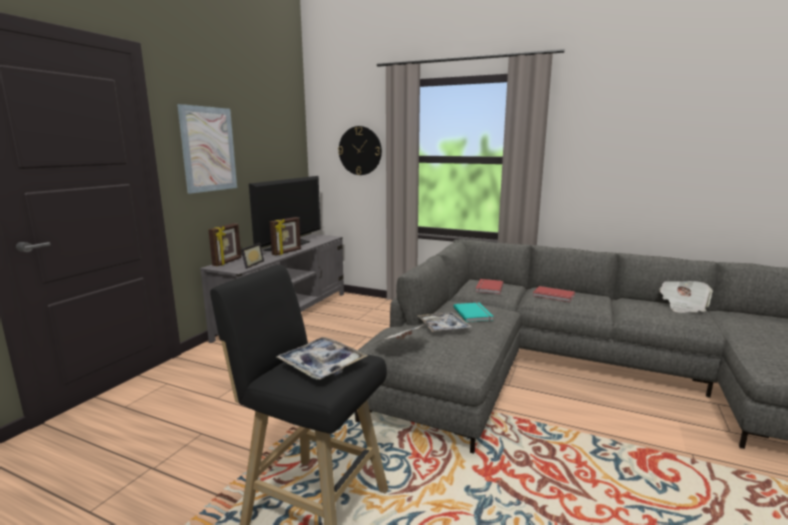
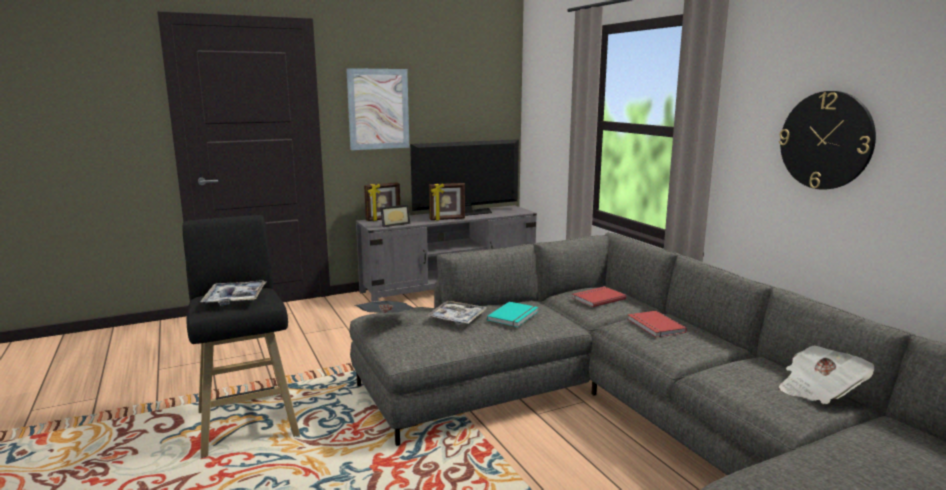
camera: 40 degrees right, 0 degrees up
wall clock [338,126,382,175] -> wall clock moved to [779,91,876,190]

